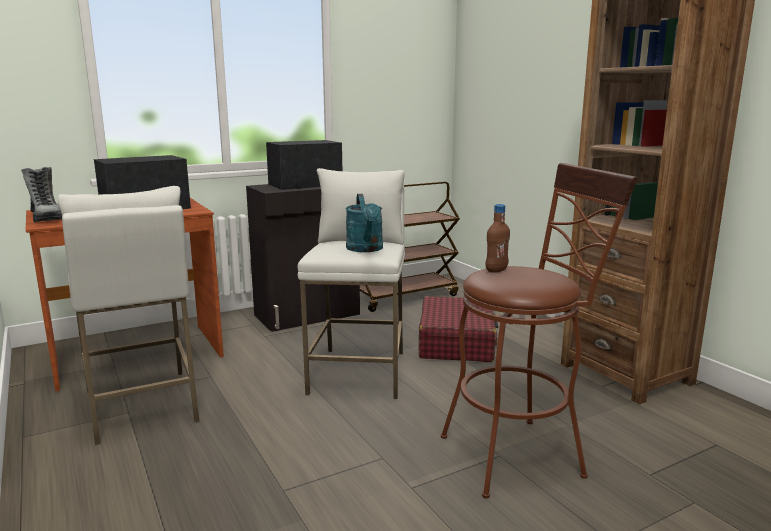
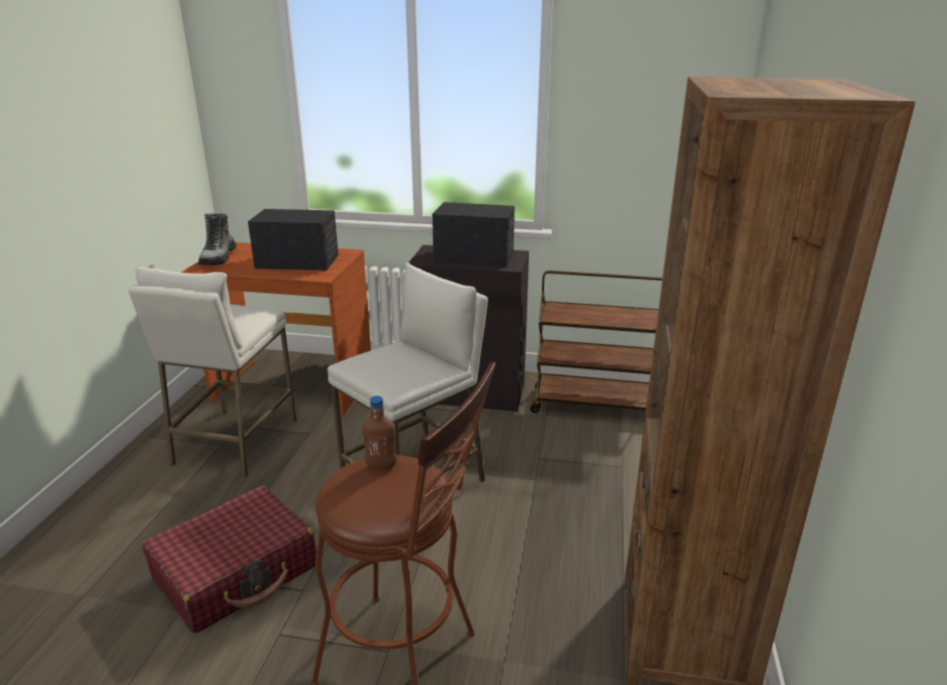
camera: 40 degrees right, 10 degrees up
turquoise watering can [345,194,383,252] -> none
red suitcase [419,296,499,362] -> red suitcase moved to [142,486,316,633]

